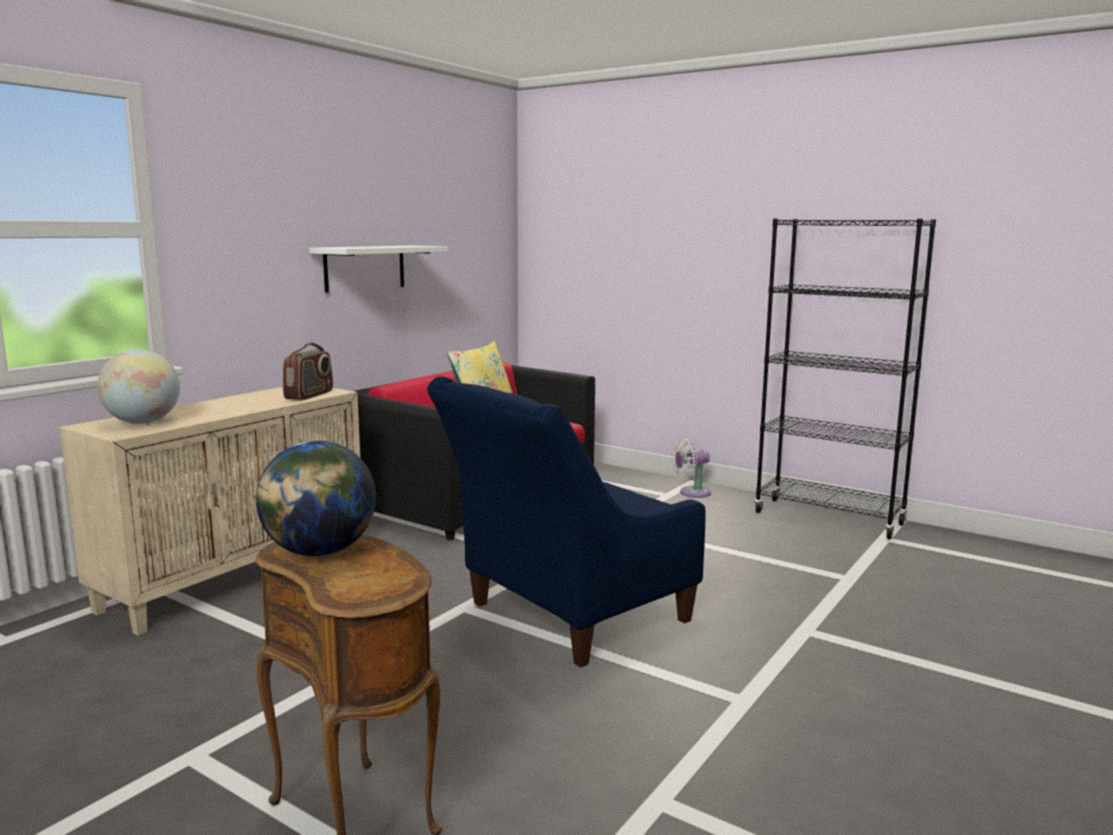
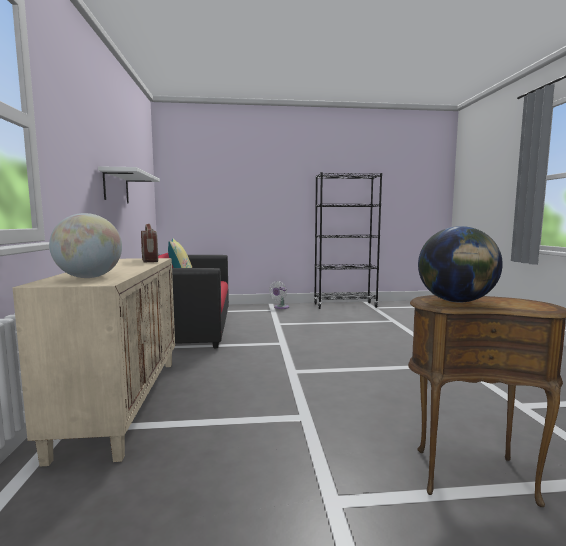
camera: 40 degrees left, 5 degrees down
blue armchair [427,376,705,668] -> none

